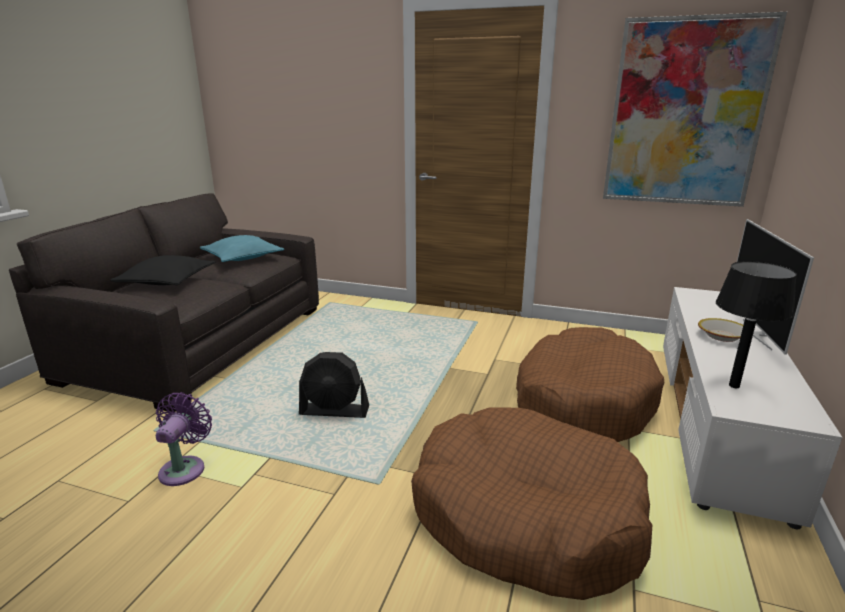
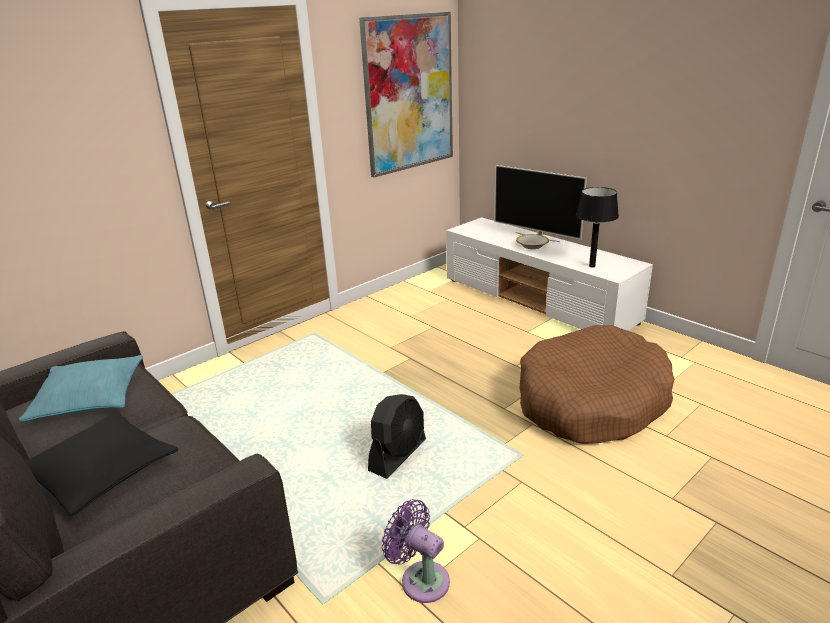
camera: 60 degrees left, 5 degrees up
brown dog bed [516,327,664,442] -> none

